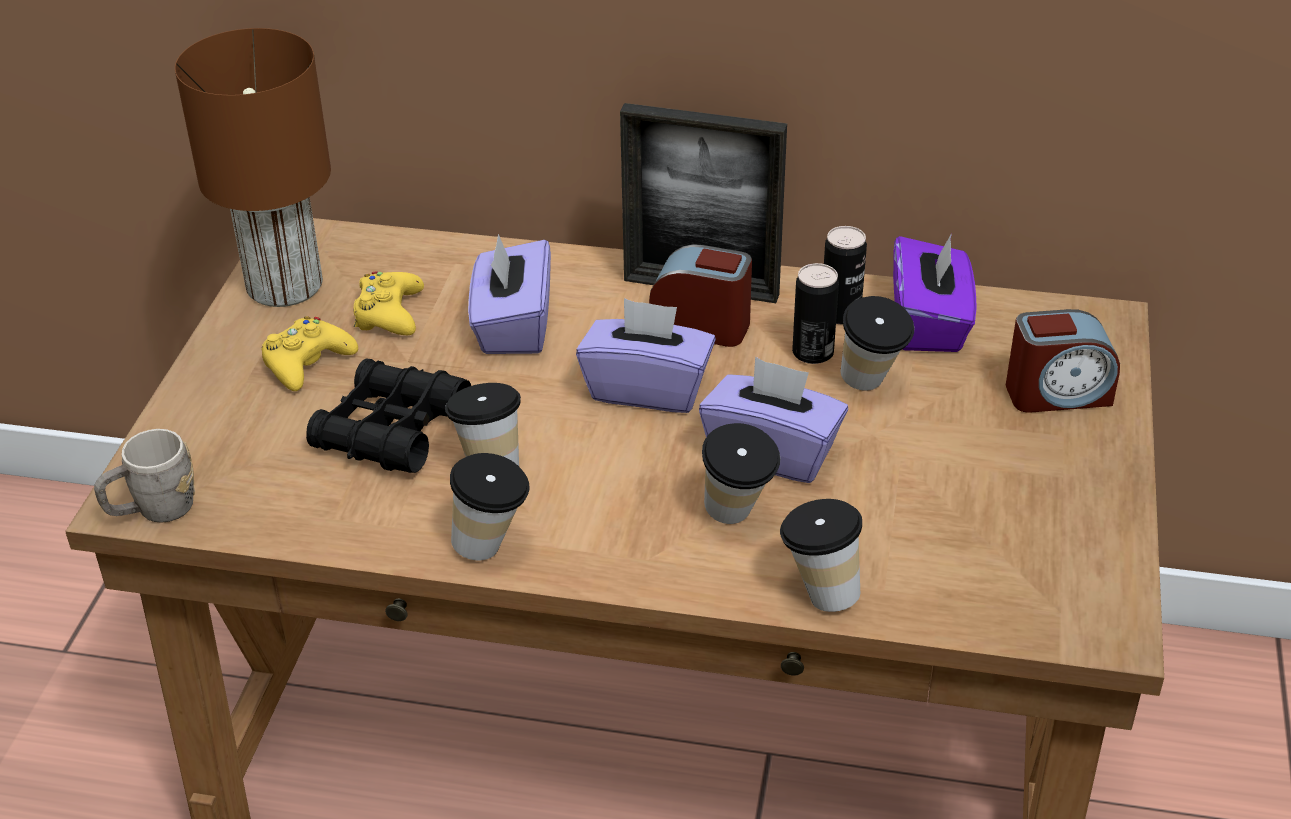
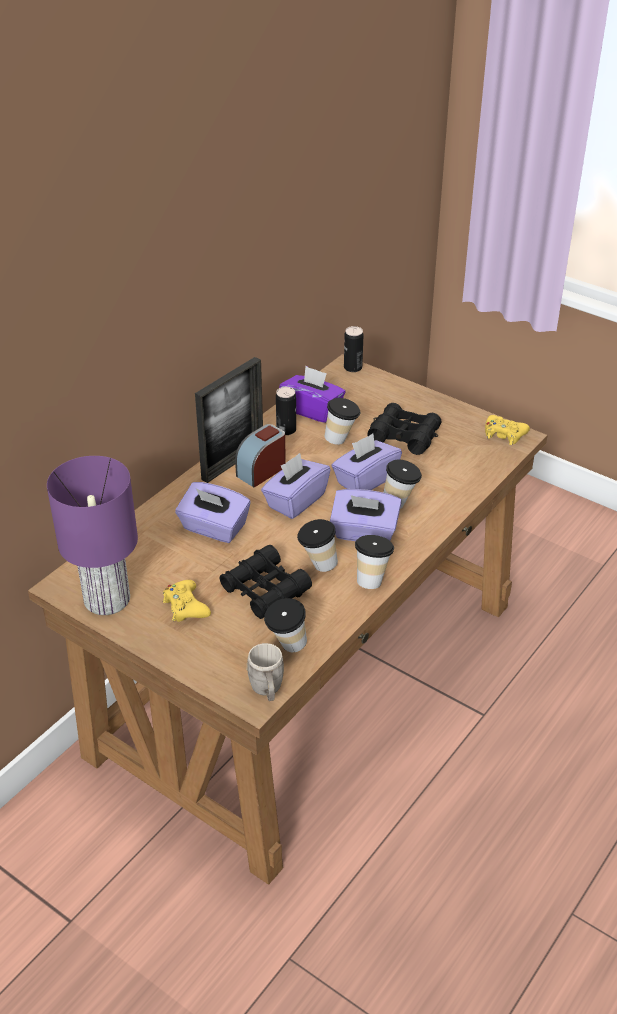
camera: 65 degrees left, 0 degrees up
brown table lamp [175,28,331,307] -> purple table lamp [47,456,138,615]
yellow game controller [354,272,424,335] -> yellow game controller moved to [485,415,530,445]
cup [780,499,862,612] -> cup moved to [264,598,307,652]
can [792,263,839,364] -> can moved to [344,326,364,372]
alarm clock [1006,309,1120,413] -> none
none -> purple tissue box [330,489,402,541]
none -> black binoculars [368,403,441,455]

